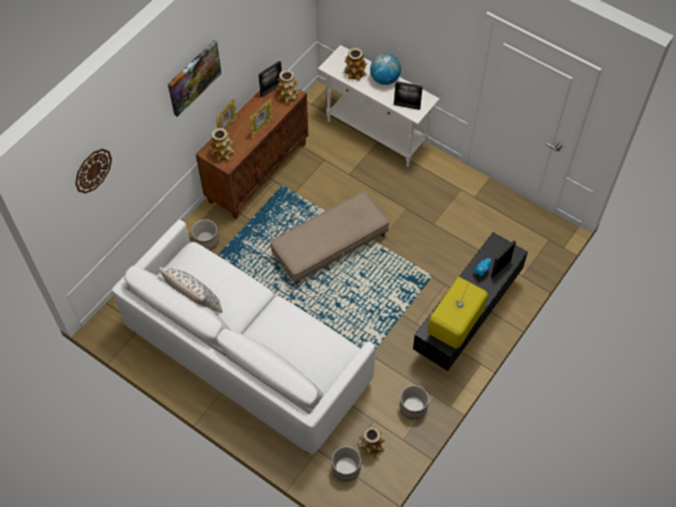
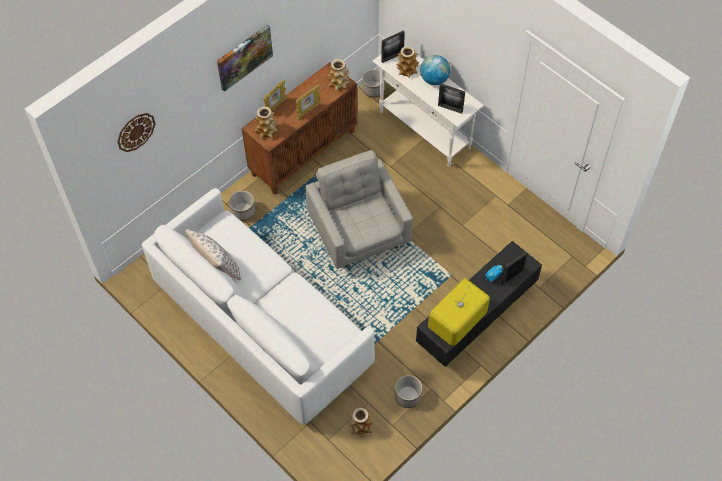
camera: 10 degrees right, 0 degrees up
picture frame [259,61,282,98] -> picture frame moved to [381,31,405,63]
beige ottoman [271,191,389,284] -> grey armchair [305,150,413,269]
planter [332,446,361,482] -> planter moved to [362,69,385,98]

